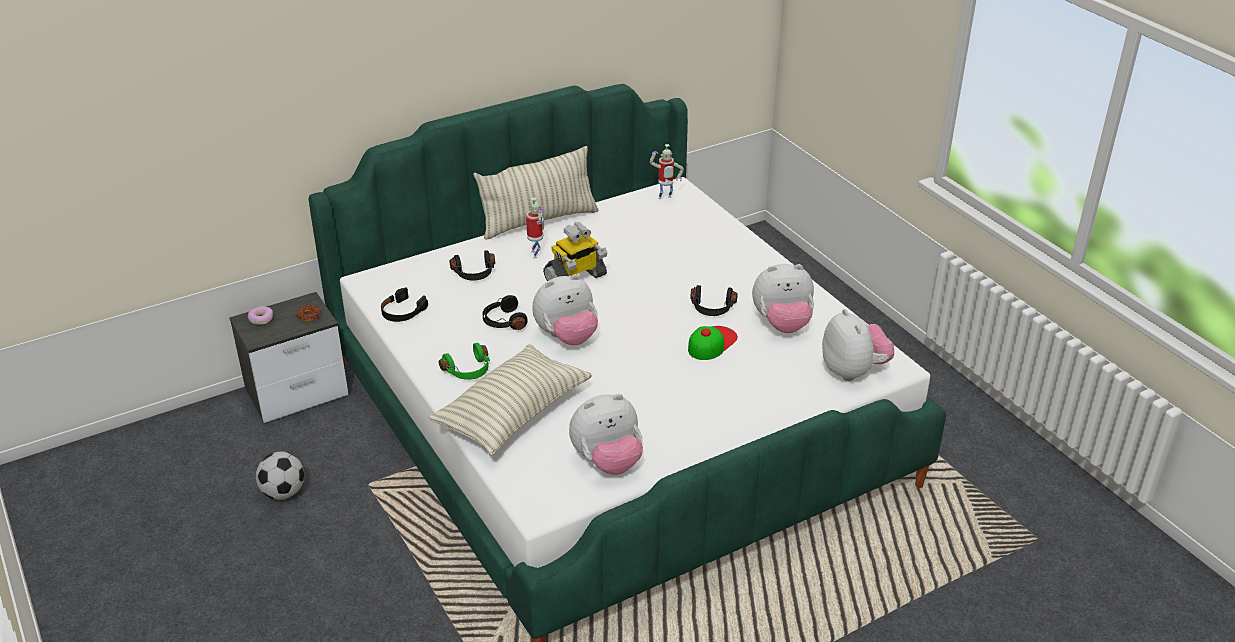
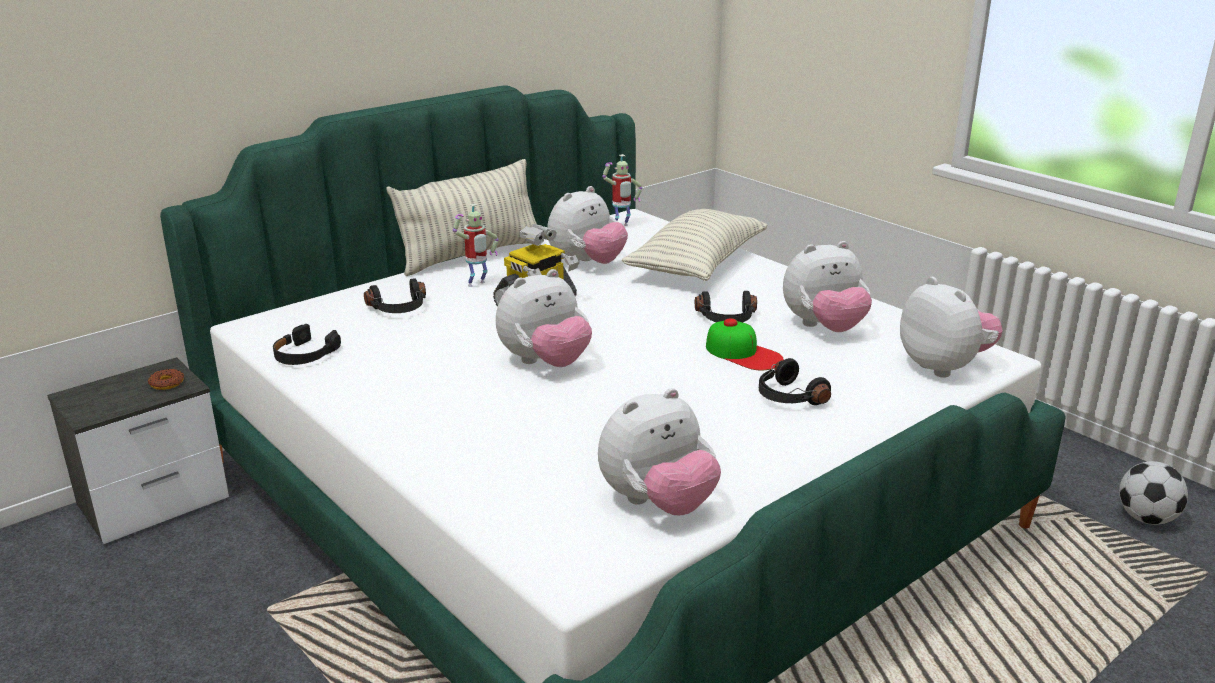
camera: 10 degrees left, 10 degrees down
donut [248,306,273,325] -> none
football [256,452,304,500] -> football moved to [1119,461,1188,525]
pillow [429,344,592,455] -> pillow moved to [622,209,767,281]
green headphones [439,343,490,380] -> none
black headphones [482,295,528,330] -> black headphones moved to [759,358,831,405]
toy robot [526,198,544,259] -> toy robot turned 75 degrees clockwise [453,203,499,287]
cap [688,326,738,360] -> cap turned 105 degrees clockwise [706,318,784,370]
none -> plush toy [547,186,628,265]

